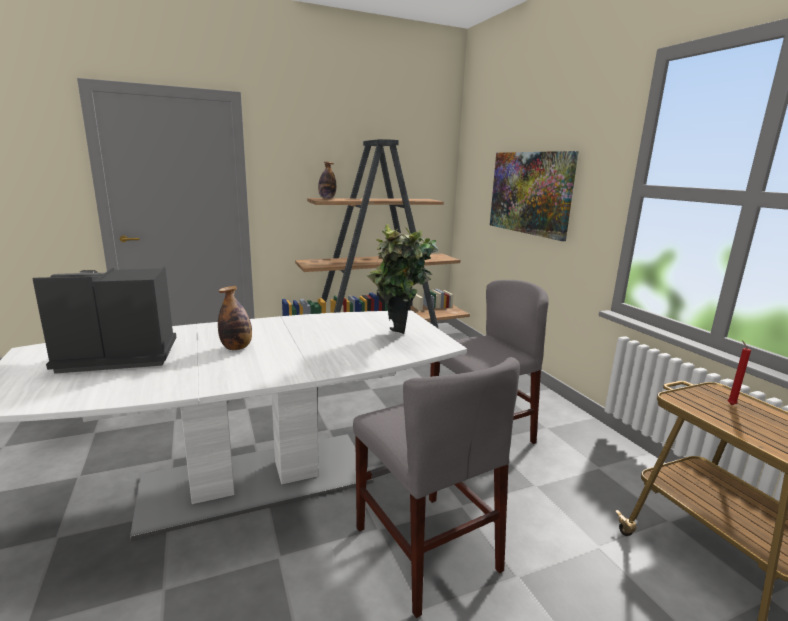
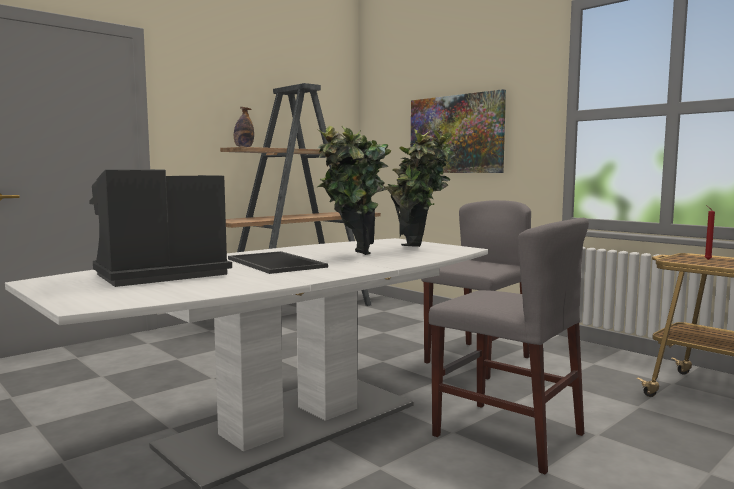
camera: 20 degrees left, 10 degrees down
bottle [218,286,252,350] -> tray [228,251,328,274]
none -> potted plant [317,126,391,255]

